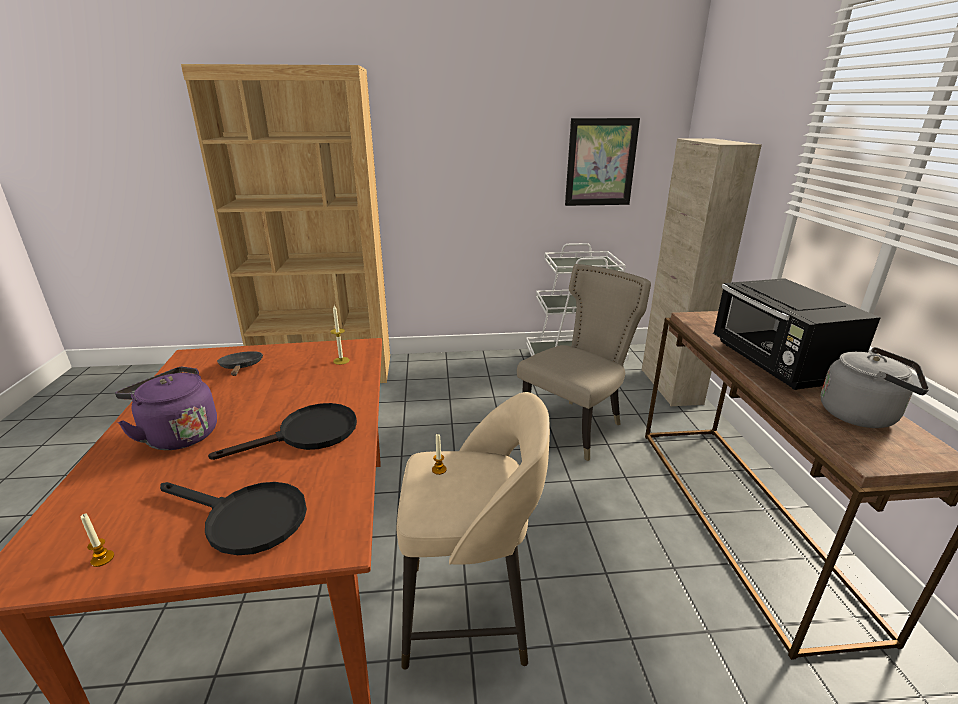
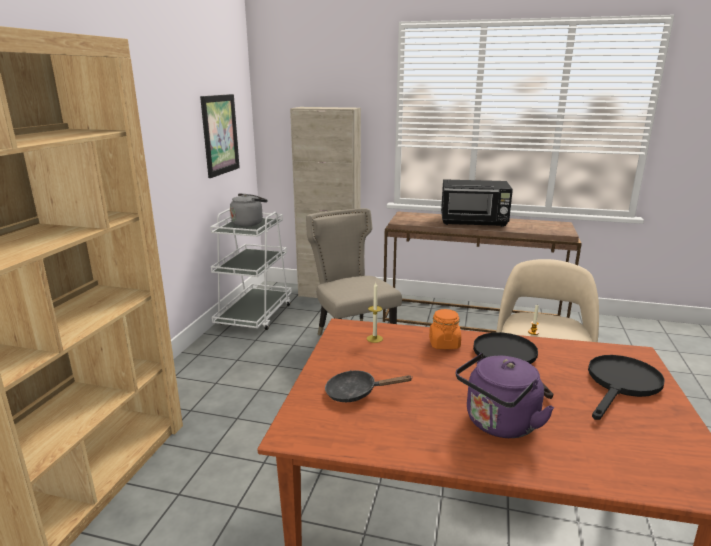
camera: 70 degrees left, 5 degrees down
candle [81,514,114,567] -> none
grey kettle [821,347,929,428] -> grey kettle moved to [230,193,268,227]
none -> orange jar [429,309,461,349]

